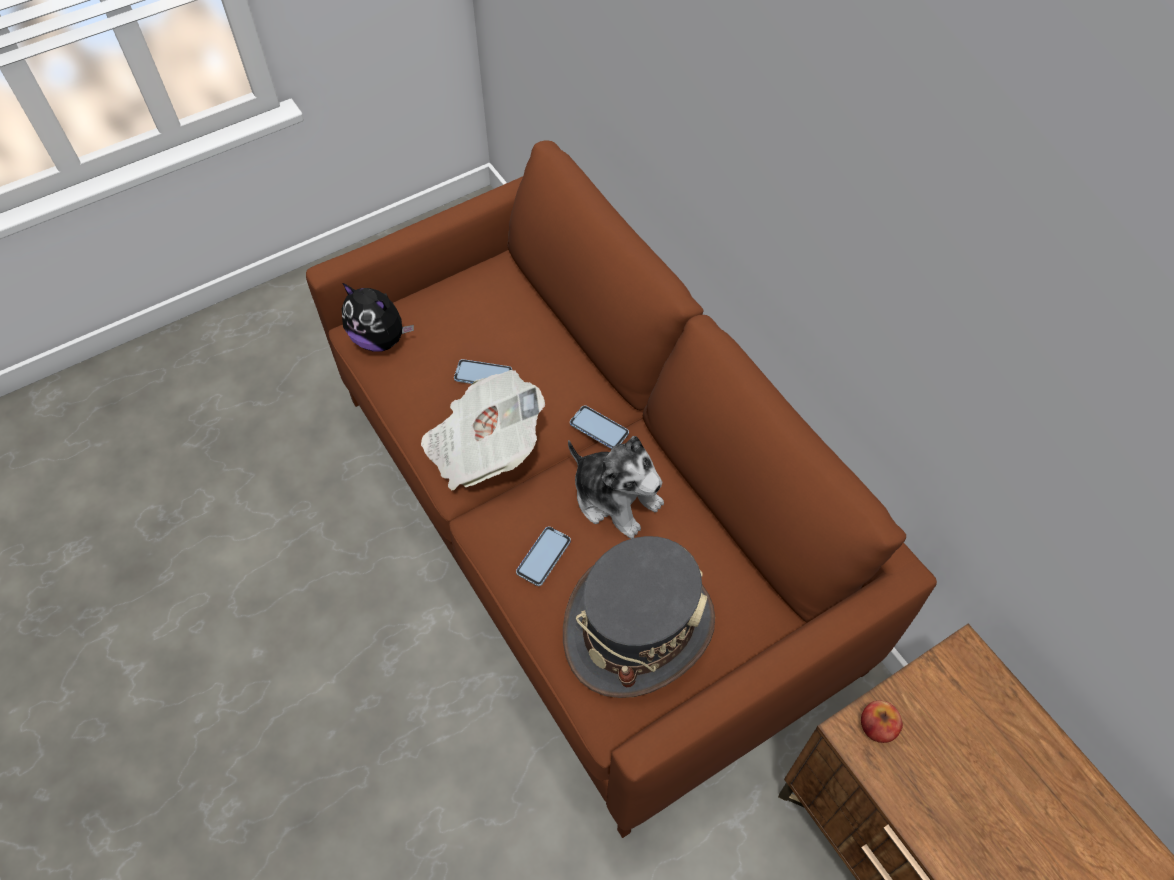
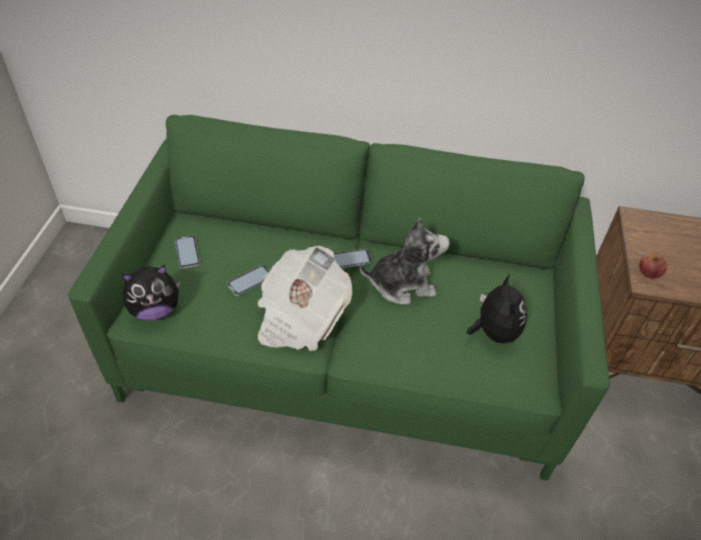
camera: 50 degrees left, 10 degrees down
brown sofa [306,140,937,838] -> green sofa [68,115,610,480]
phone [516,526,571,586] -> phone moved to [175,235,200,269]
grey hat [563,536,715,698] -> plush toy [467,274,527,344]

